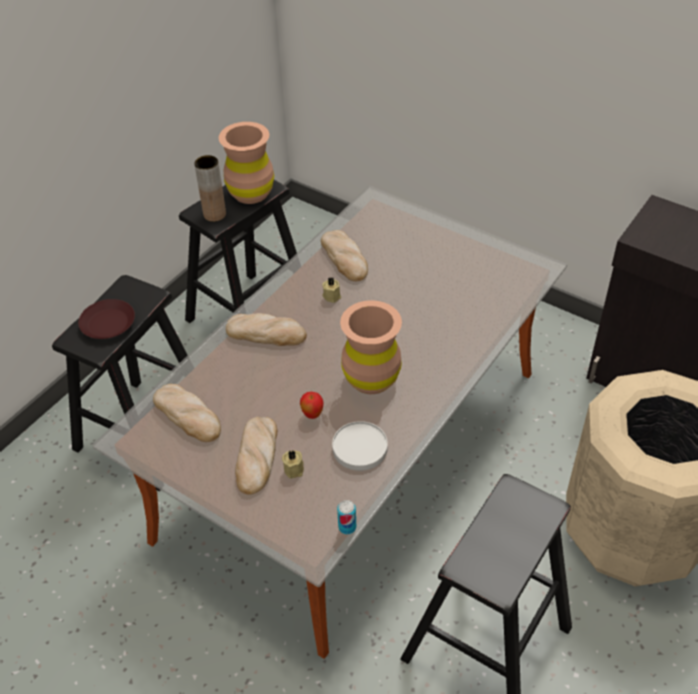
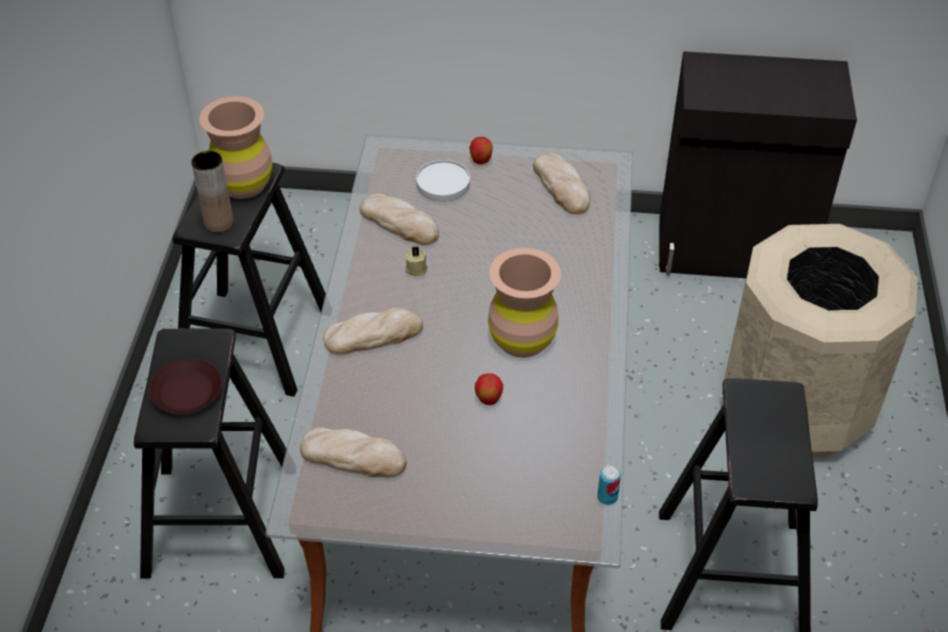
camera: 30 degrees left, 0 degrees up
bread [235,417,277,495] -> bread moved to [533,153,590,214]
beige candle [282,451,304,479] -> none
white plate [332,421,388,471] -> white plate moved to [416,160,470,201]
none -> apple [469,137,493,164]

